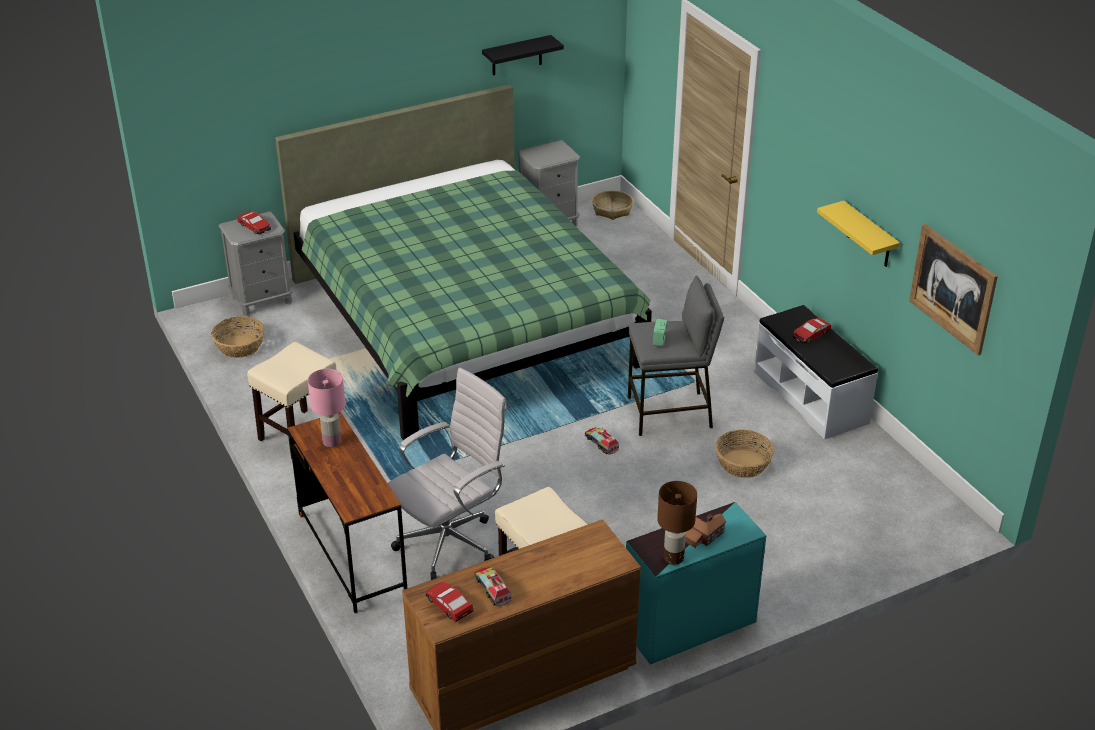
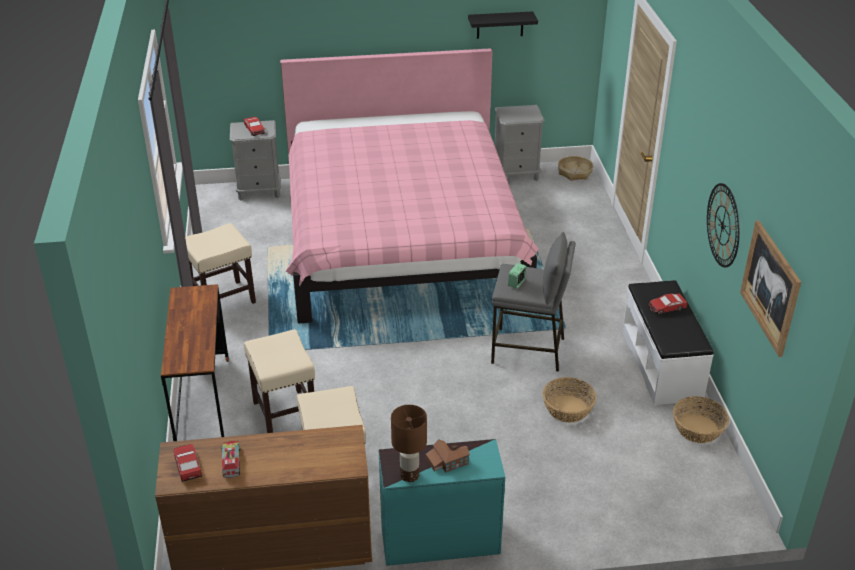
camera: 20 degrees right, 0 degrees up
basket [211,316,265,358] -> basket moved to [673,396,729,443]
green bed [275,84,652,440] -> pink bed [280,48,539,323]
pink table lamp [308,369,345,448] -> none
white office chair [387,367,507,580] -> beige stool [244,329,315,433]
toy truck [585,427,619,455] -> none
yellow shelf [817,201,900,267] -> wall clock [707,183,740,267]

